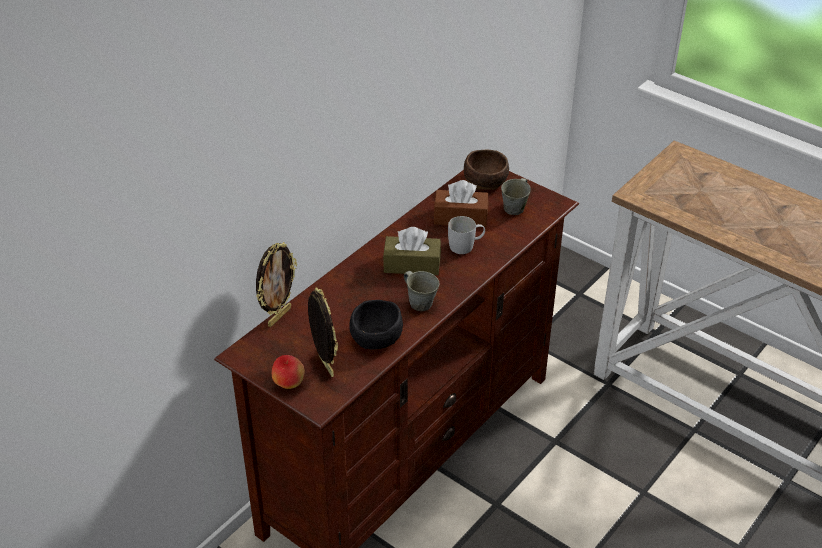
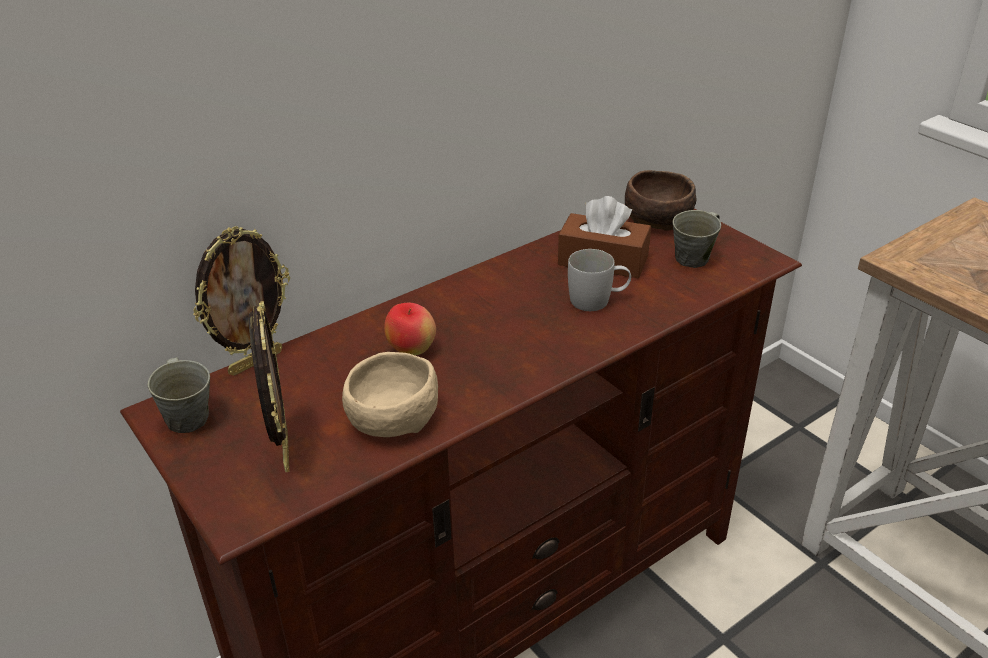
camera: 15 degrees right, 5 degrees down
apple [272,355,305,389] -> apple moved to [384,303,436,356]
black bowl [349,300,403,350] -> beige bowl [342,352,438,437]
brown tissue box [383,227,441,275] -> none
grey mug [404,271,439,311] -> grey mug moved to [148,357,210,433]

